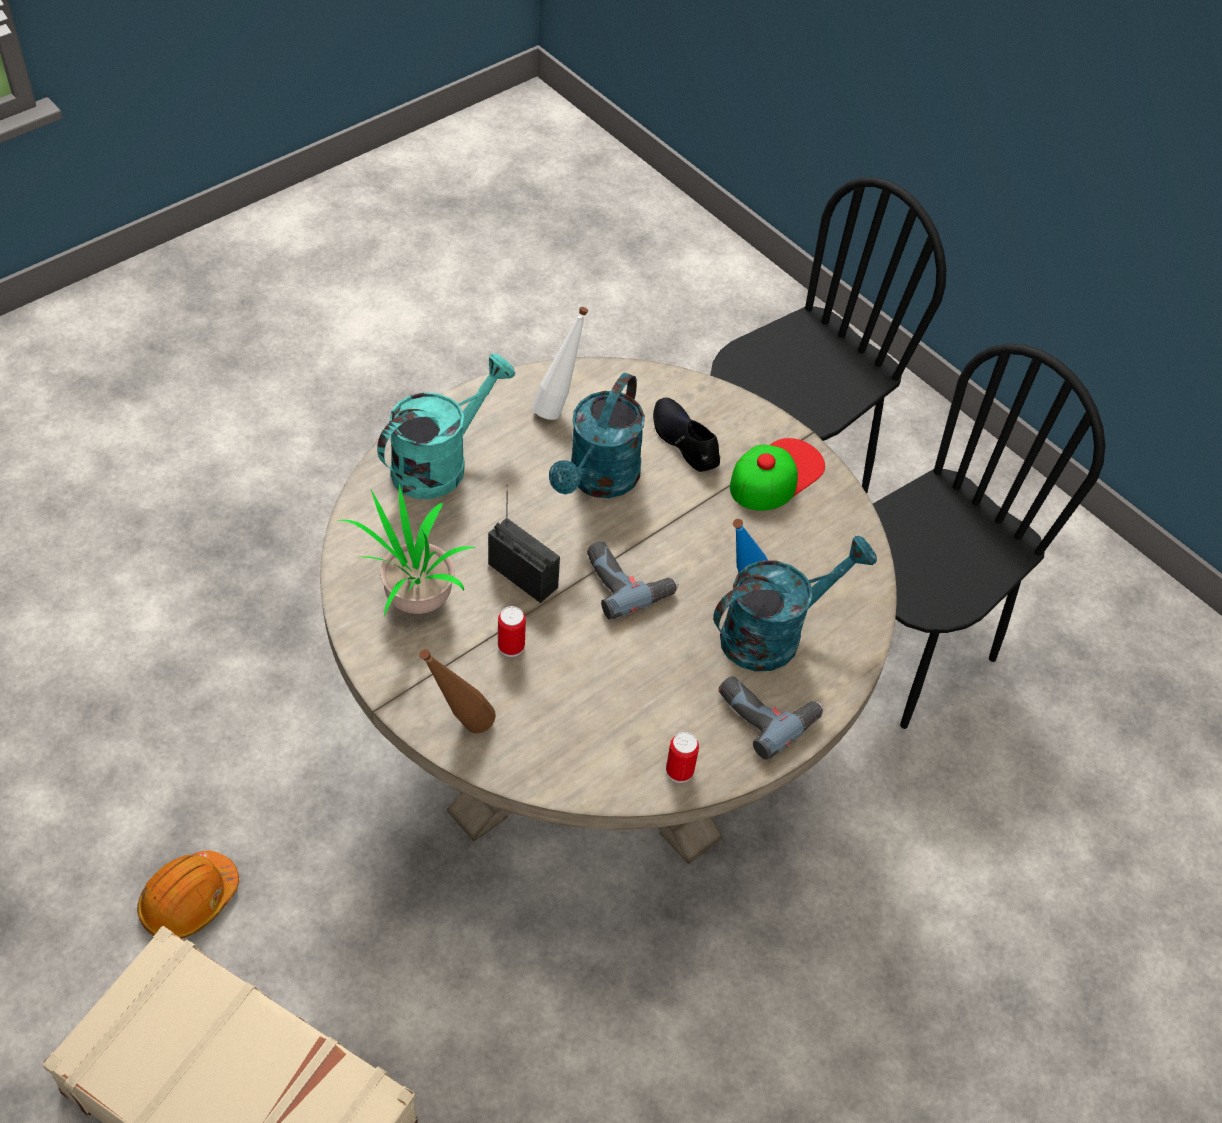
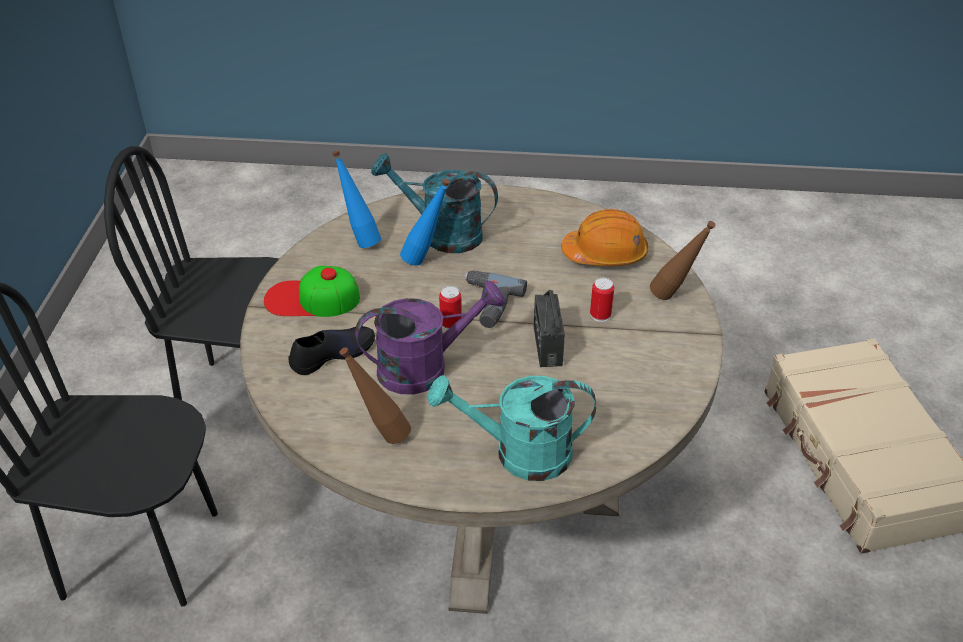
camera: 130 degrees left, 10 degrees down
orange hard hat [137,851,239,939] -> orange hard hat moved to [561,209,648,266]
potted plant [337,484,475,616] -> none
white bottle [532,307,588,420] -> brown bottle [339,347,411,444]
turquoise watering can [549,373,645,498] -> purple watering can [355,281,505,395]
black shoe [653,398,720,472] -> black shoe turned 135 degrees counterclockwise [288,326,375,375]
can [666,732,699,783] -> can moved to [439,286,462,330]
power drill [719,676,823,760] -> none
none -> blue bottle [332,150,381,248]

